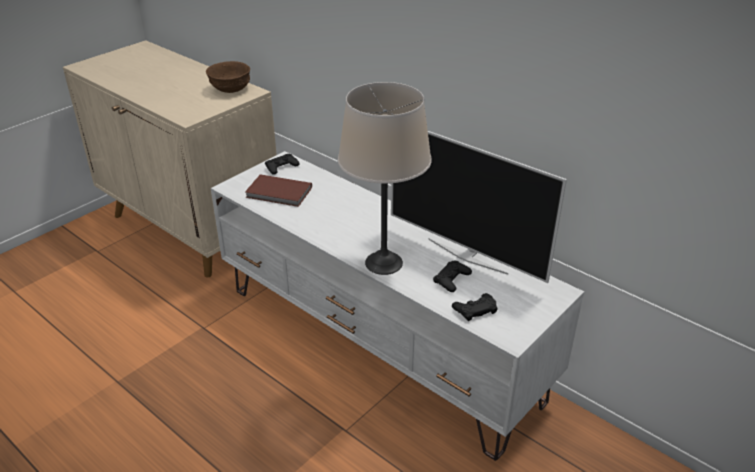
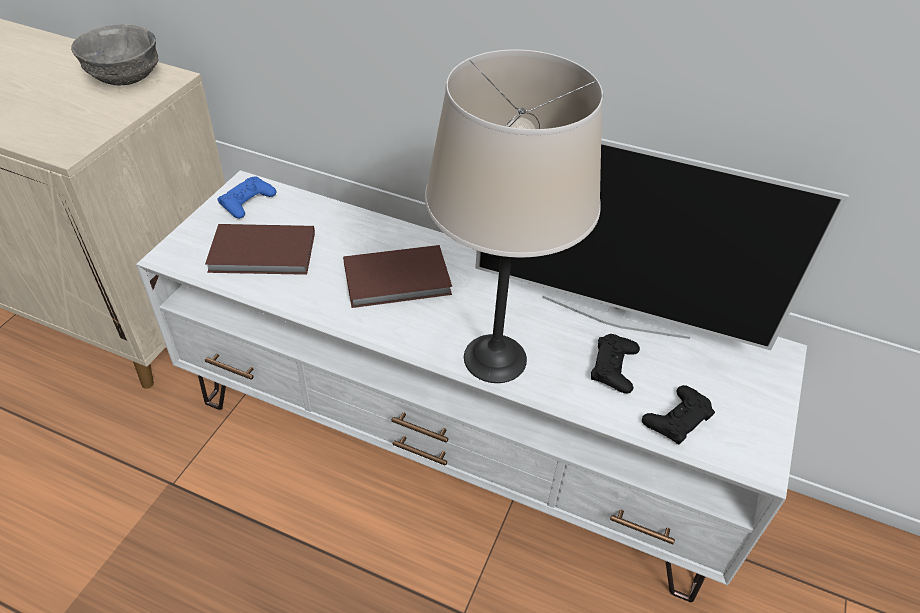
camera: 20 degrees left, 10 degrees up
brown bowl [206,61,250,93] -> grey bowl [71,25,158,85]
black game controller [265,154,300,174] -> blue game controller [217,177,276,219]
none -> brown book [343,245,452,308]

